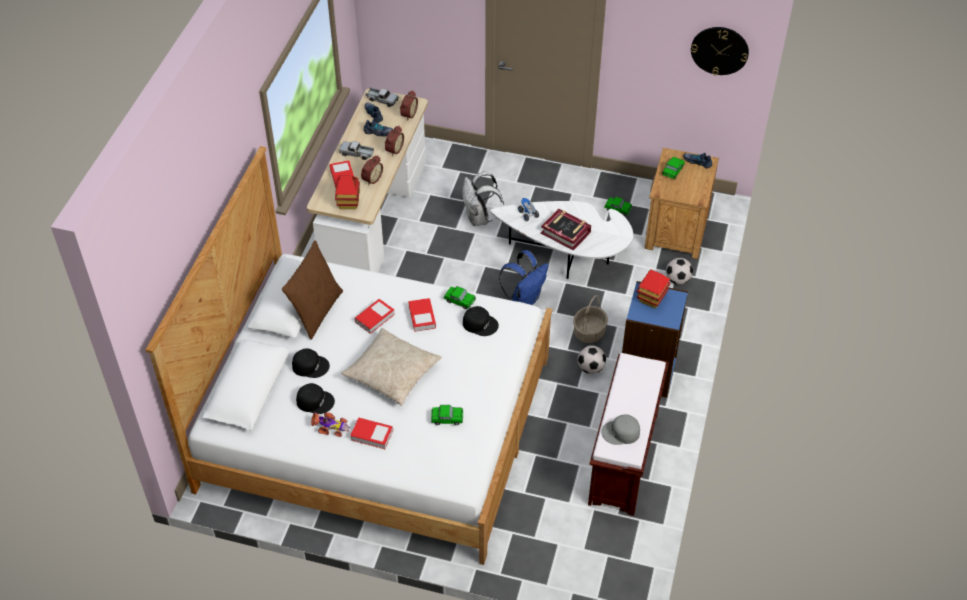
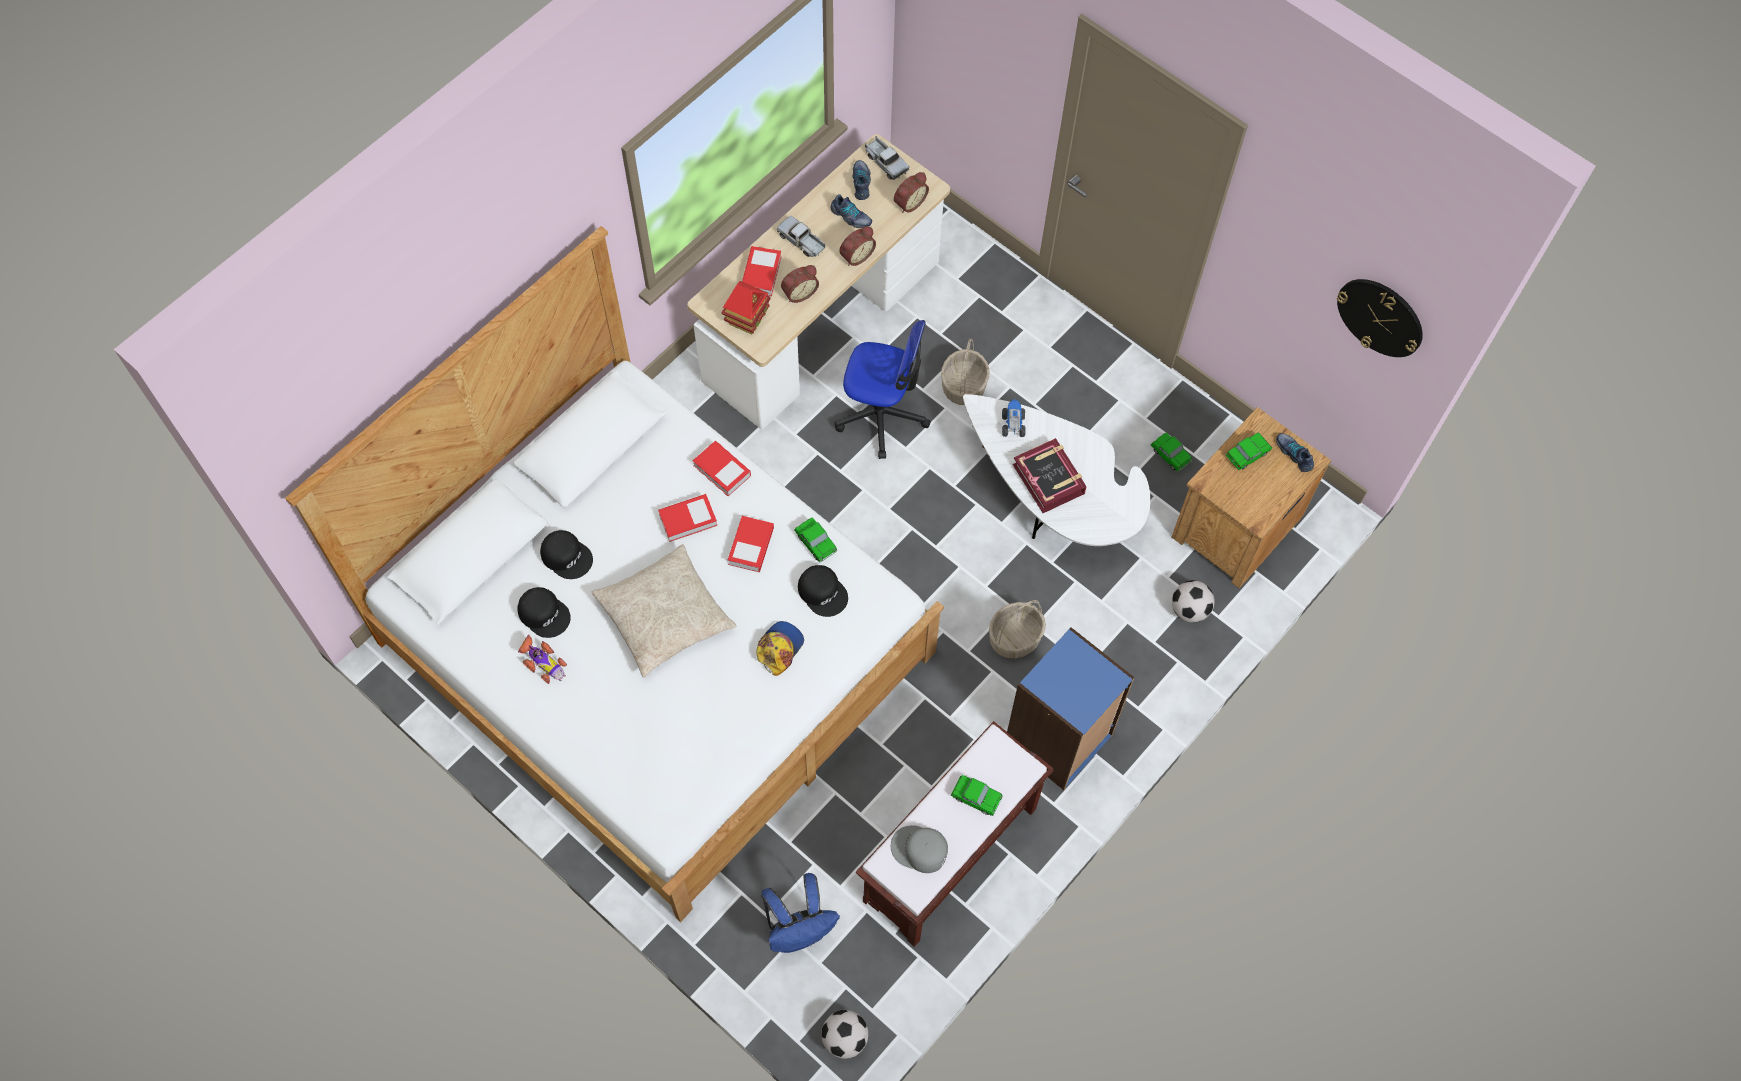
camera: 25 degrees right, 15 degrees up
brown pillow [282,240,343,340] -> none
book [350,418,393,449] -> book moved to [693,441,751,496]
toy car [431,405,463,425] -> toy car moved to [951,775,1003,816]
white backpack [462,171,504,226] -> basket [941,338,990,405]
blue backpack [499,250,549,305] -> blue backpack moved to [761,873,840,953]
football [578,345,606,374] -> football moved to [821,1010,868,1059]
toy house [637,270,671,309] -> none
none -> cap [756,621,804,676]
none -> office chair [834,320,931,459]

